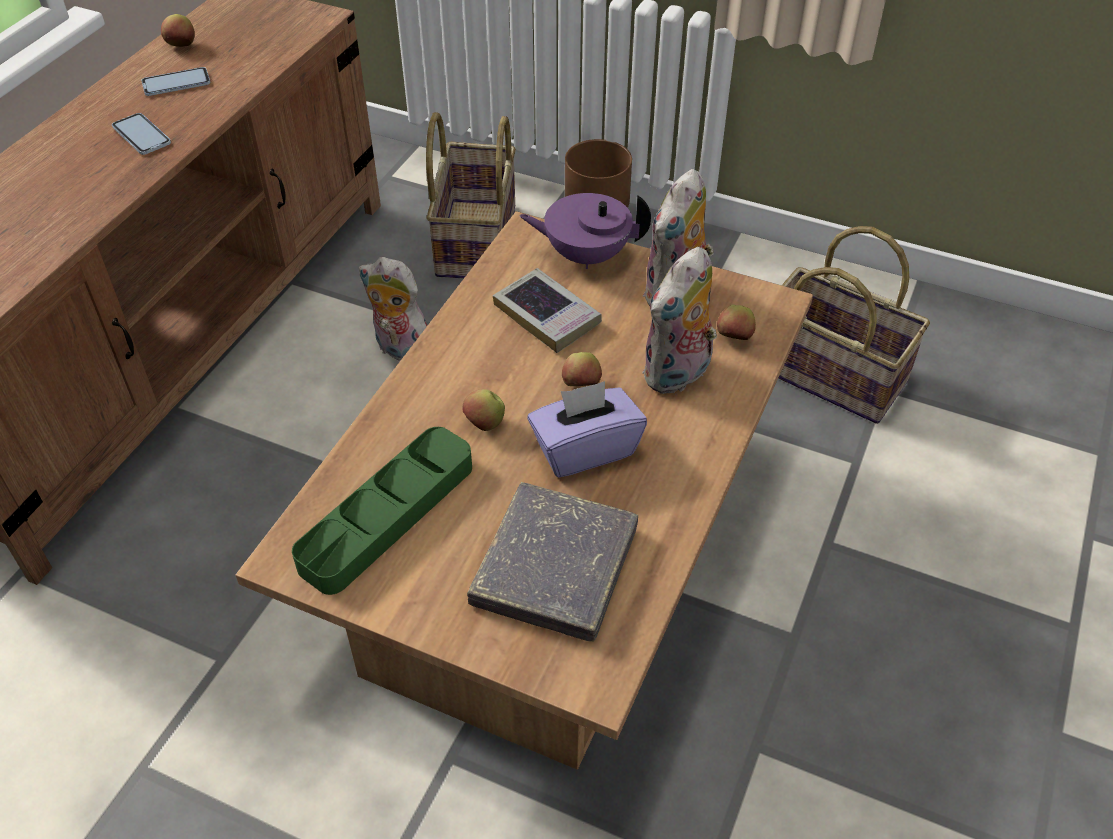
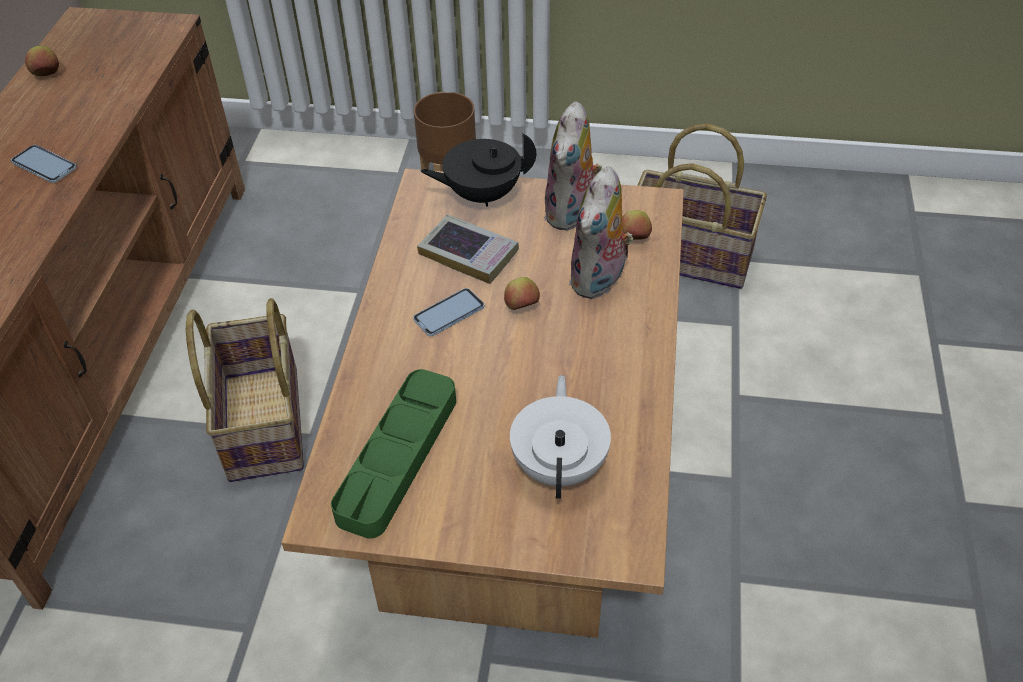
camera: 15 degrees left, 0 degrees up
phone [141,67,210,96] -> phone moved to [413,288,484,336]
plush toy [359,257,427,361] -> none
basket [426,112,516,278] -> basket moved to [186,298,304,482]
apple [462,389,505,431] -> none
grey book [467,482,638,642] -> white teapot [510,375,611,499]
purple teapot [520,193,651,269] -> black teapot [420,133,536,207]
purple tissue box [527,381,647,477] -> none

